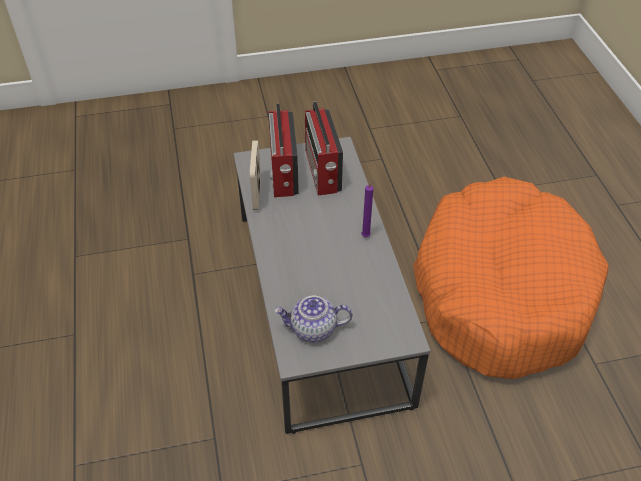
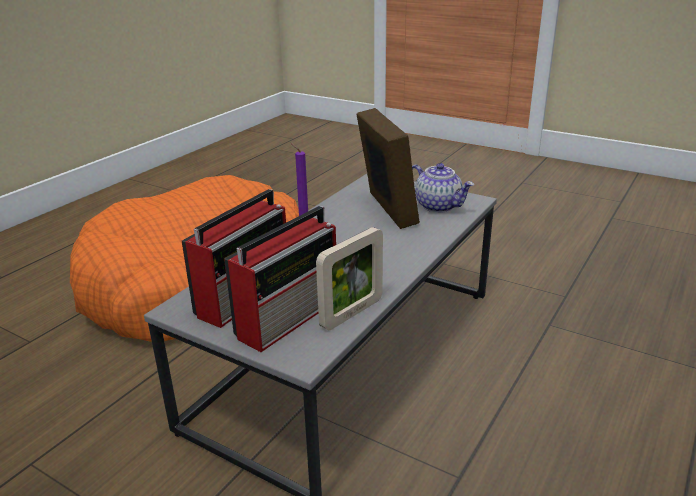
camera: 135 degrees left, 20 degrees down
none -> picture frame [356,108,420,229]

